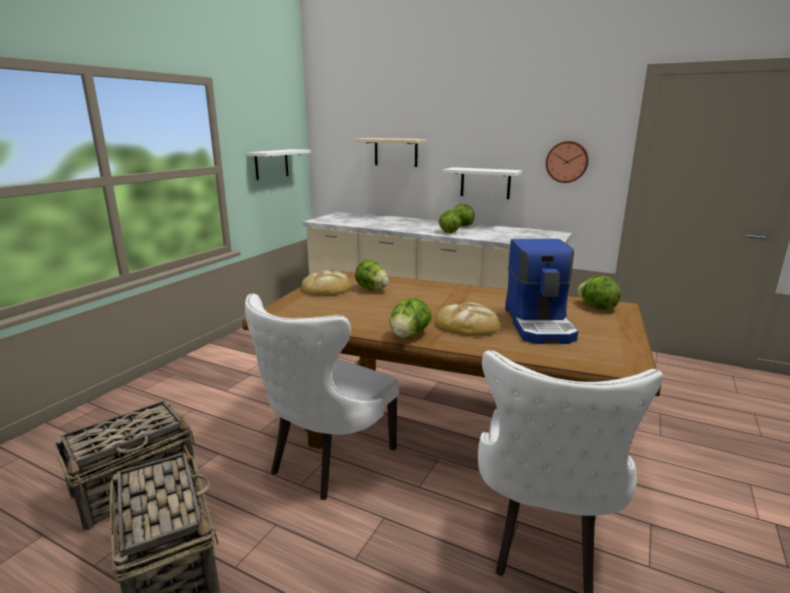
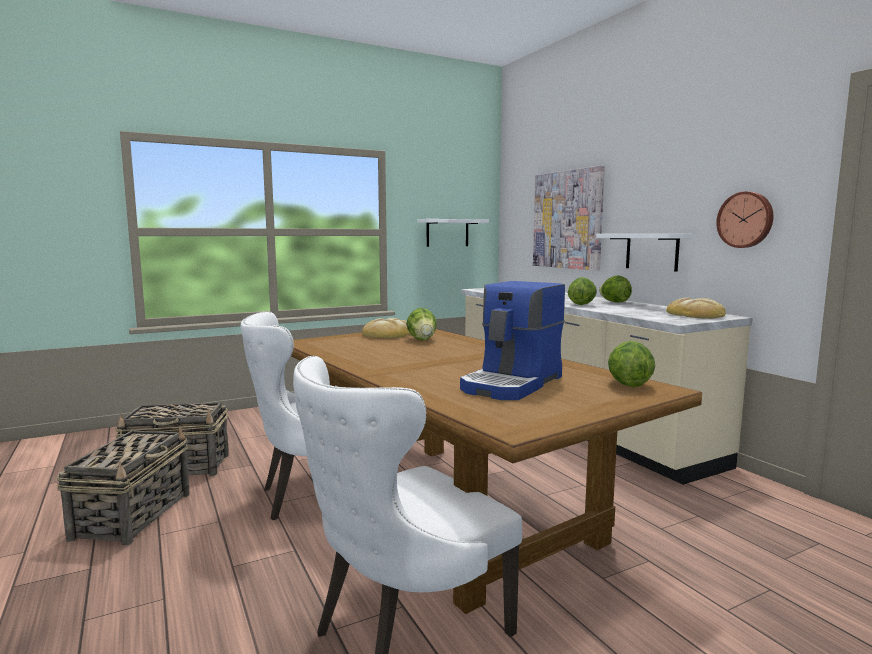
camera: 35 degrees right, 10 degrees down
beige shelf [355,138,427,167] -> picture [533,165,605,270]
lettuce [390,298,432,338] -> none
bread [436,302,500,336] -> bread moved to [666,297,726,319]

